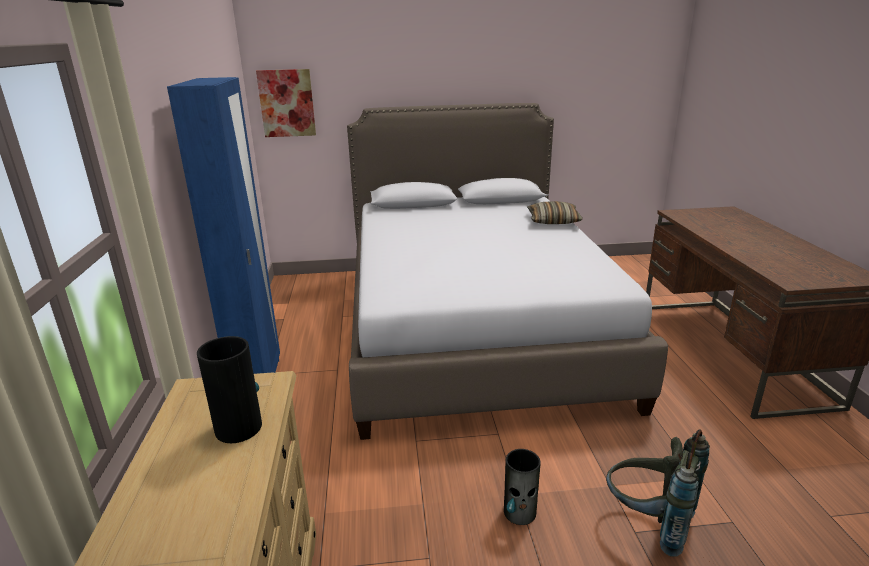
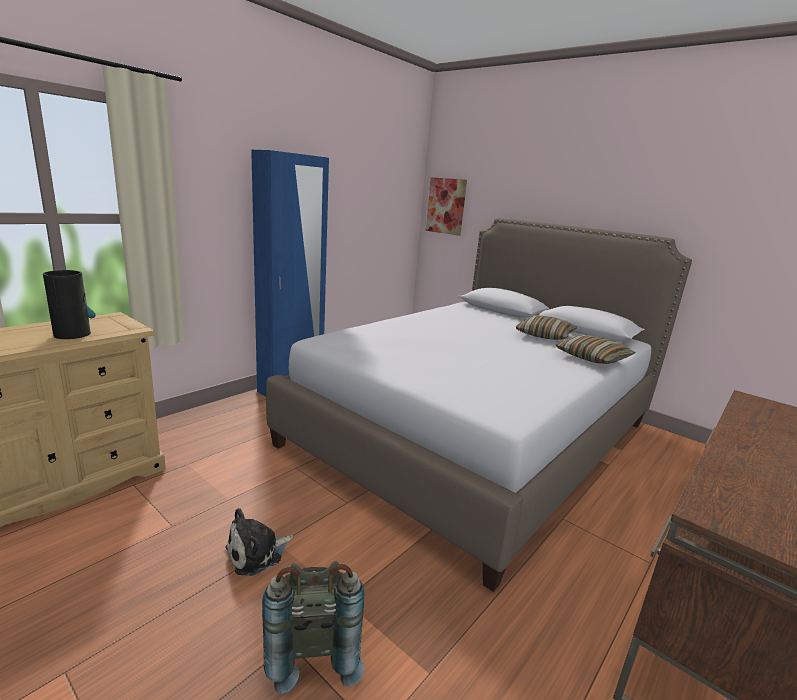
camera: 45 degrees right, 5 degrees down
vase [504,449,541,525] -> plush toy [225,508,293,576]
none -> pillow [516,316,577,340]

